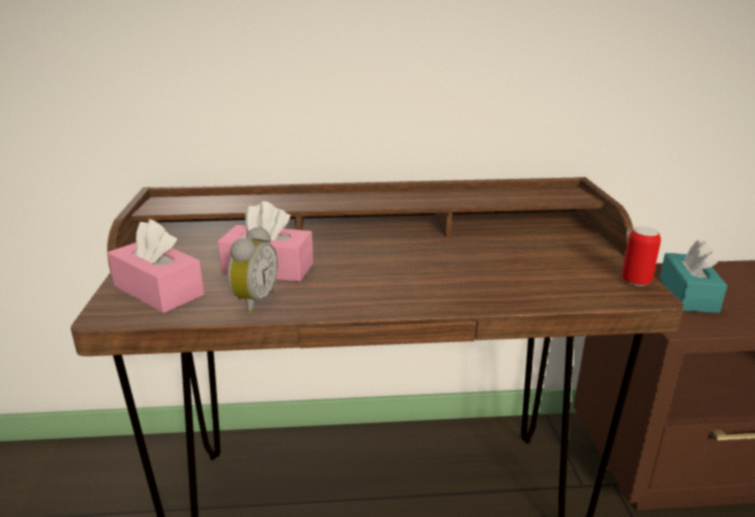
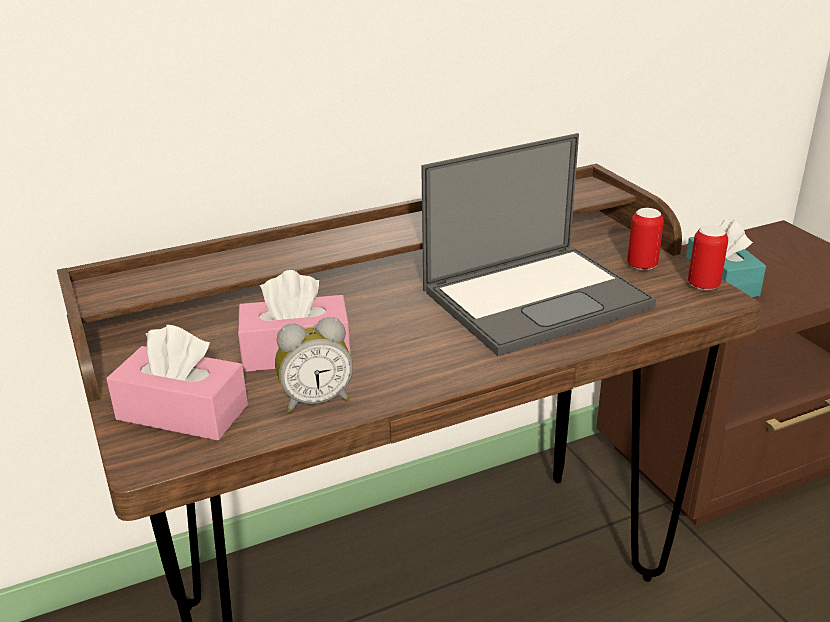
camera: 20 degrees left, 5 degrees up
alarm clock [227,226,278,314] -> alarm clock turned 75 degrees clockwise [275,317,353,413]
none -> laptop [421,133,656,356]
none -> can [627,208,664,271]

